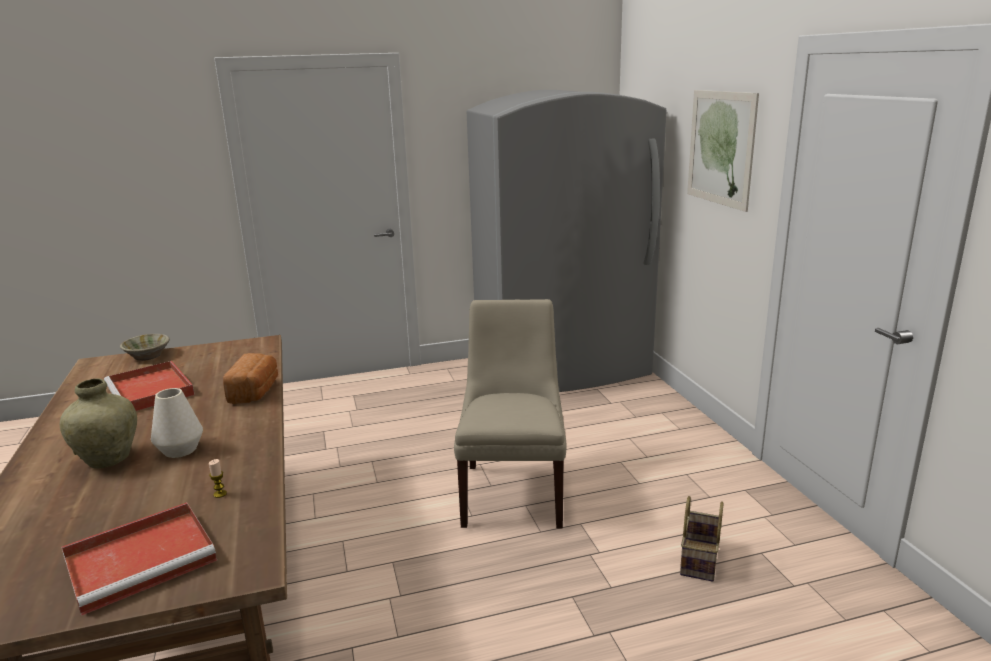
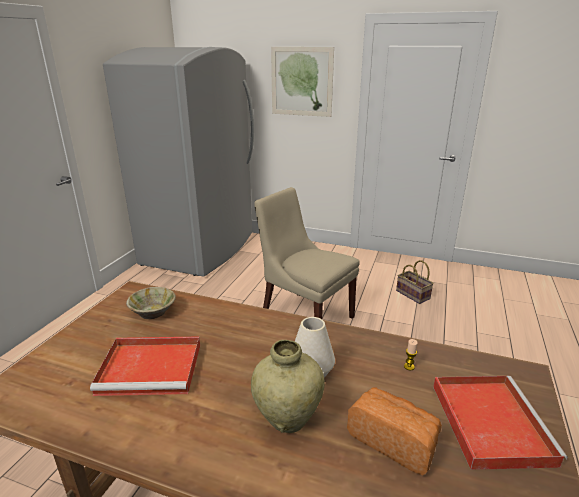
camera: 55 degrees left, 5 degrees up
beige bowl [120,334,170,361] -> beige bowl moved to [126,287,176,319]
bread [223,353,278,404] -> bread moved to [347,387,442,475]

